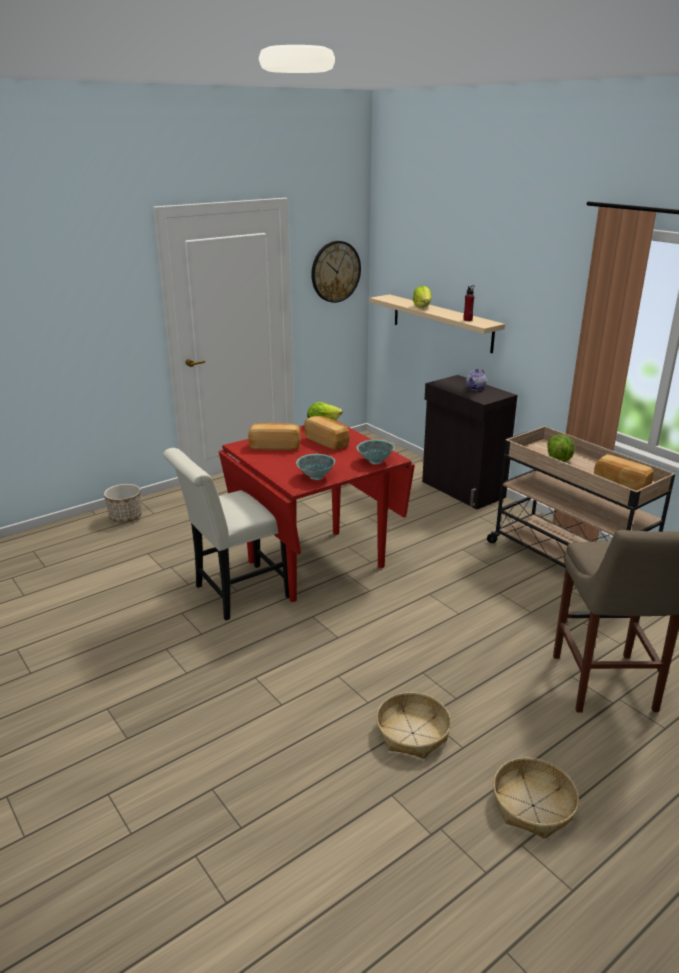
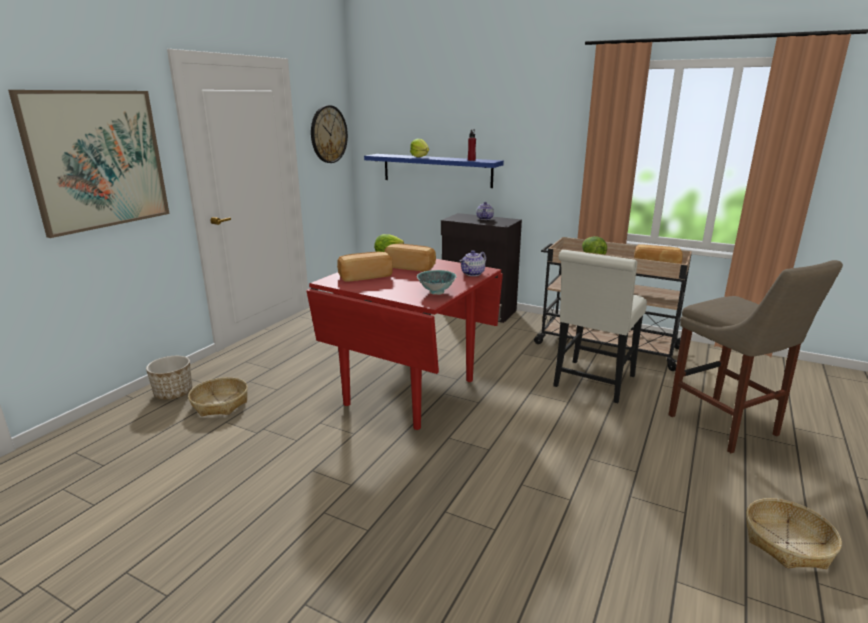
camera: 25 degrees left, 5 degrees down
white chair [163,448,289,620] -> white chair moved to [553,250,647,403]
bowl [357,440,395,464] -> teapot [460,250,486,276]
beige shelf [369,294,505,353] -> blue shelf [364,154,504,188]
basket [376,692,451,759] -> basket moved to [188,377,248,417]
none -> picture [8,90,169,238]

